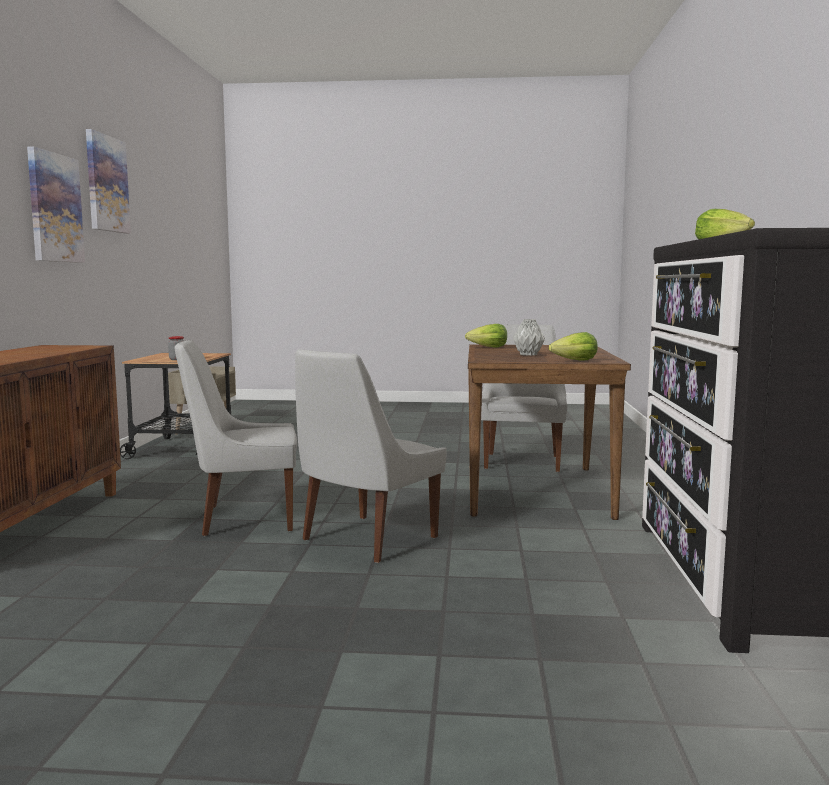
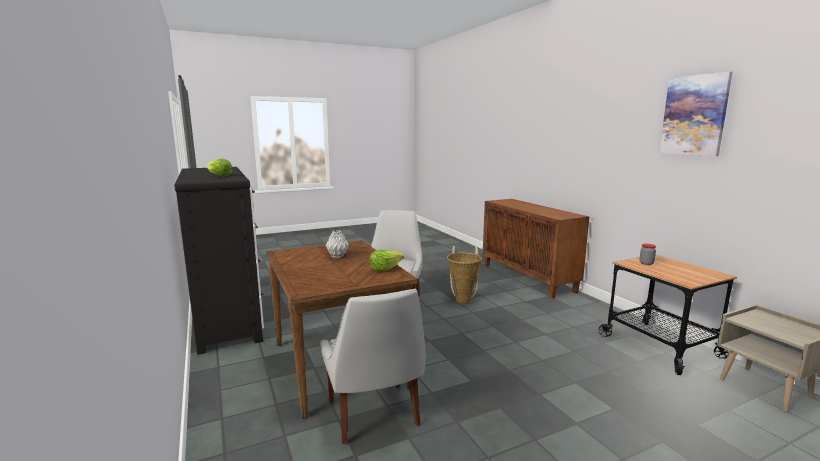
camera: 150 degrees right, 5 degrees up
picture [27,146,85,263] -> none
white chair [175,340,297,536] -> basket [447,246,482,304]
lettuce [549,332,598,361] -> none

